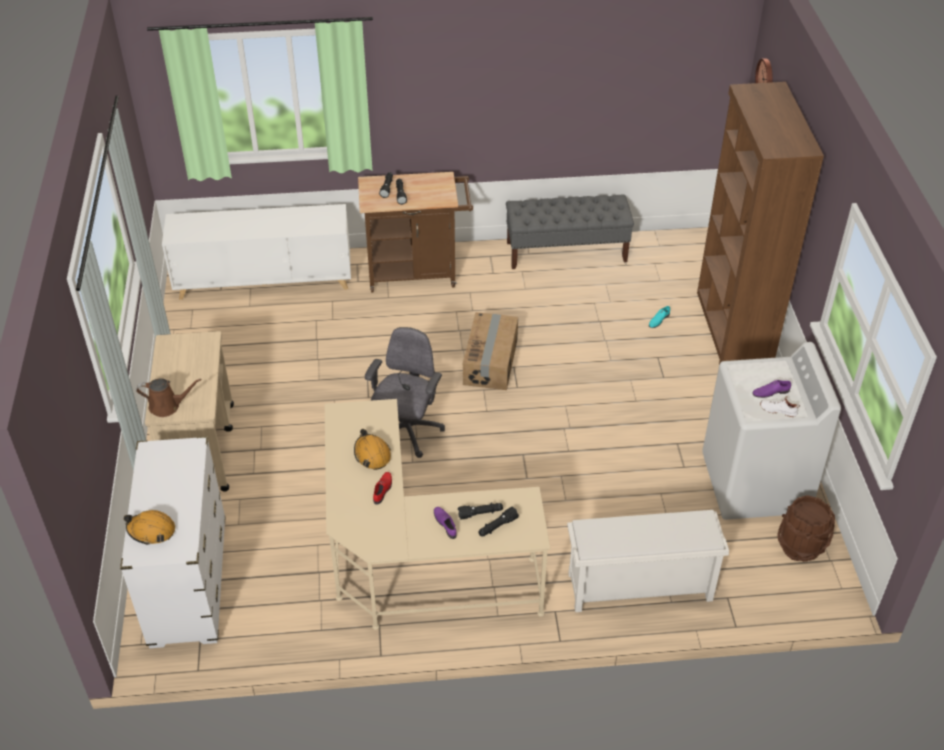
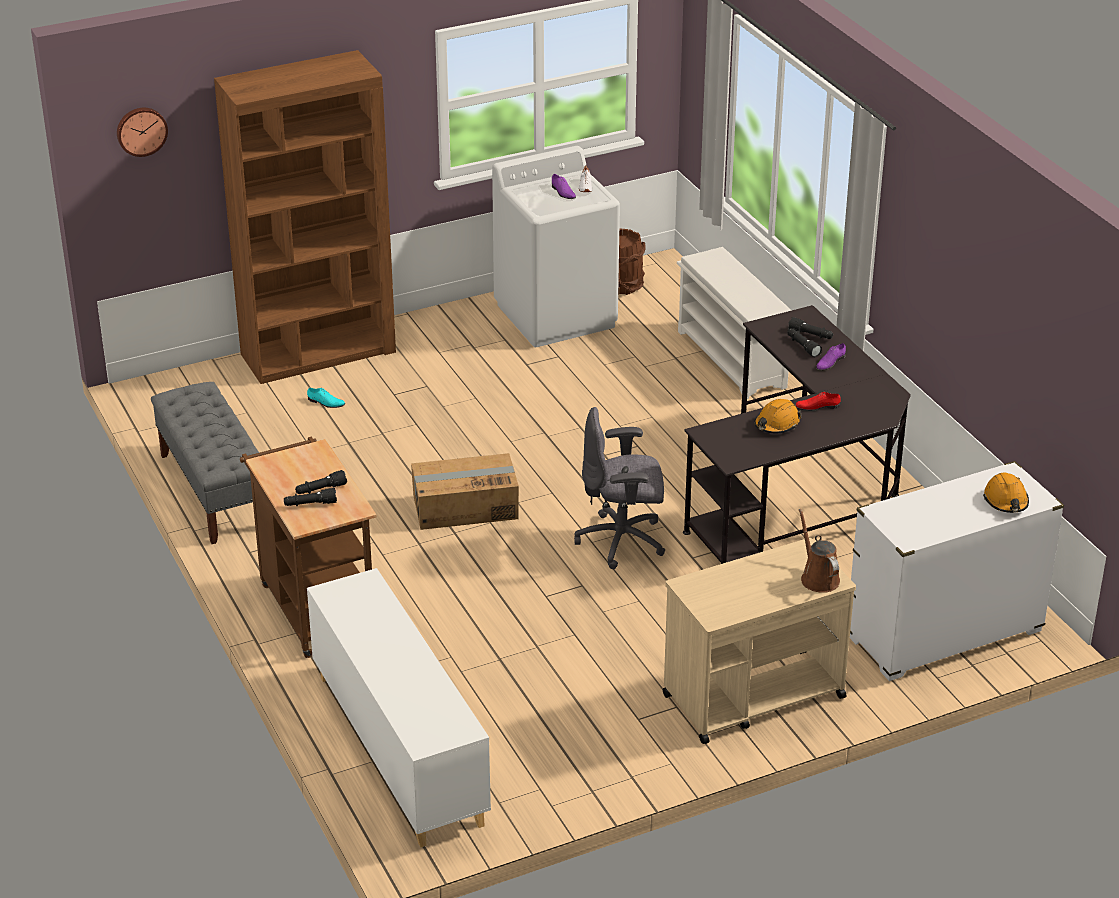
camera: 110 degrees left, 10 degrees down
beige desk [325,399,550,630] -> black desk [683,305,911,564]

